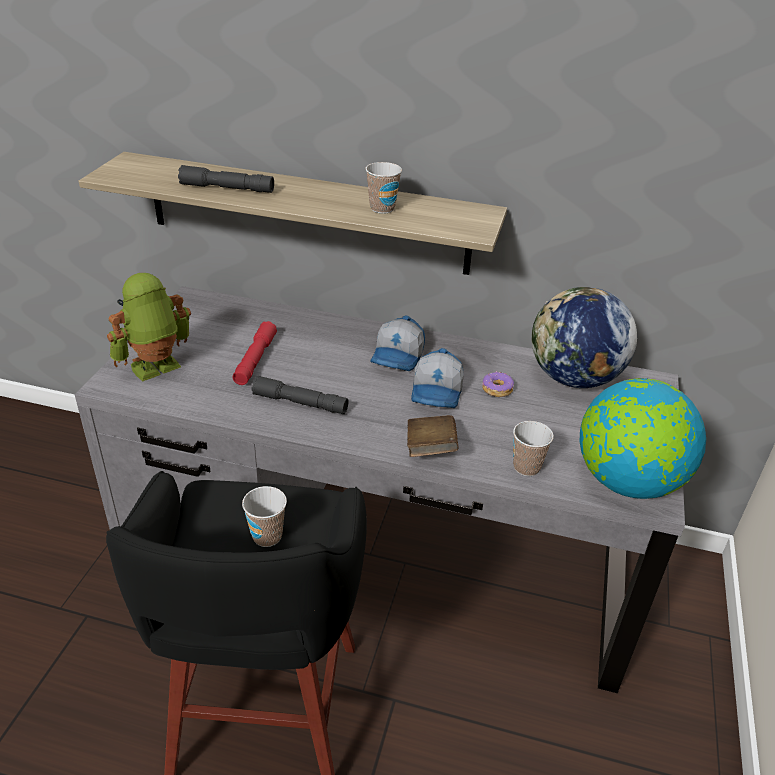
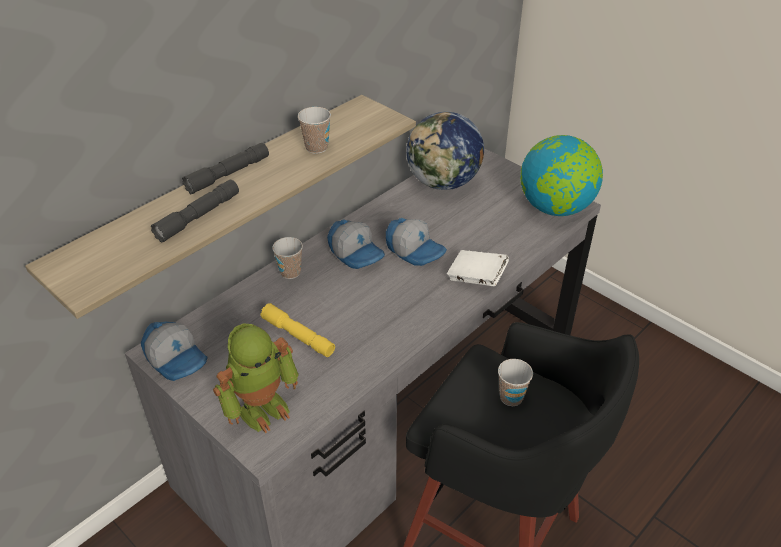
camera: 60 degrees left, 5 degrees up
toy robot [107,273,191,381] -> toy robot turned 120 degrees counterclockwise [213,324,299,433]
red flashlight [232,321,277,385] -> yellow flashlight [260,303,335,357]
grey flashlight [251,376,349,414] -> grey flashlight moved to [182,143,269,194]
brown book [407,415,458,457] -> white book [447,250,509,286]
donut [482,371,514,397] -> none
cup [513,421,554,476] -> cup moved to [272,237,303,279]
none -> cap [141,322,208,381]

